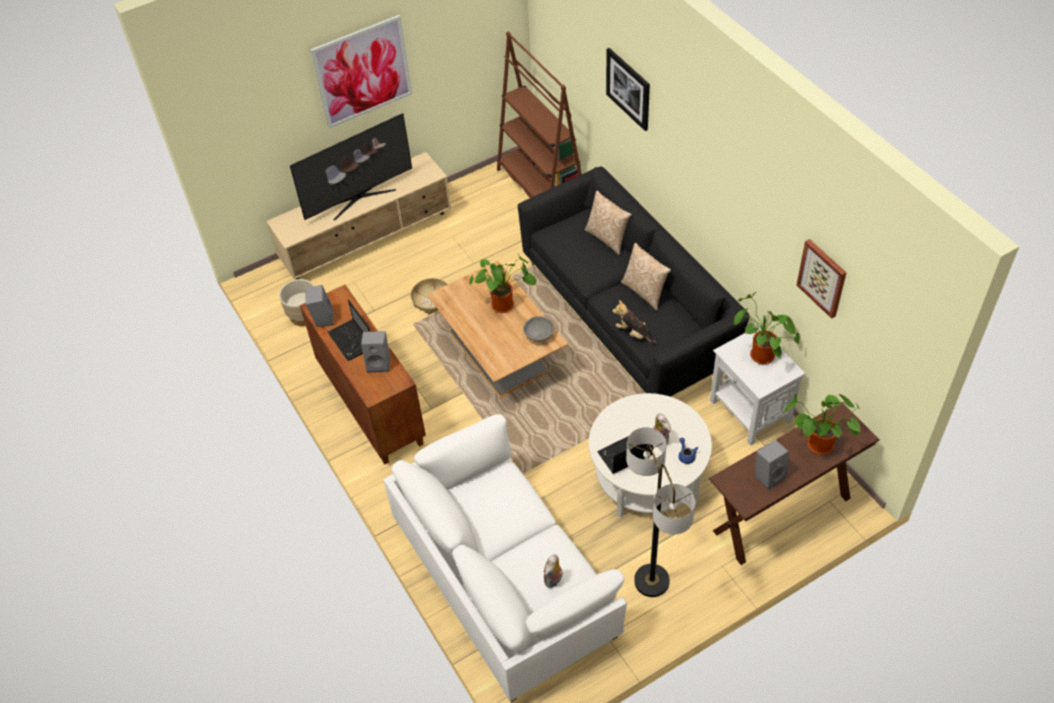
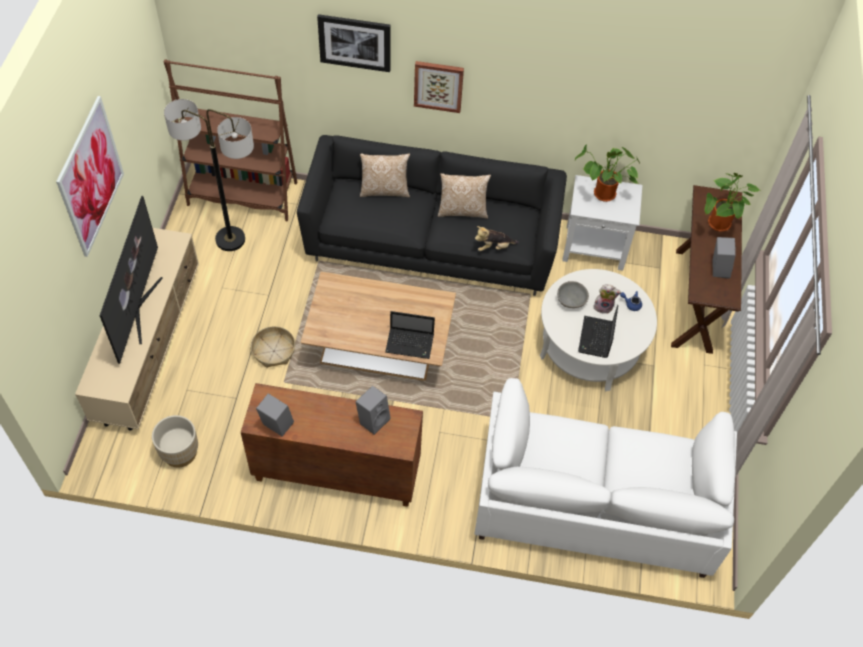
camera: 55 degrees left, 5 degrees up
laptop [328,300,370,361] -> laptop moved to [385,311,435,359]
potted plant [469,254,536,313] -> none
grey bowl [523,316,554,342] -> grey bowl moved to [557,281,589,308]
plush toy [544,554,563,588] -> none
floor lamp [626,427,695,597] -> floor lamp moved to [164,99,254,251]
picture [797,239,846,319] -> picture moved to [414,61,464,113]

